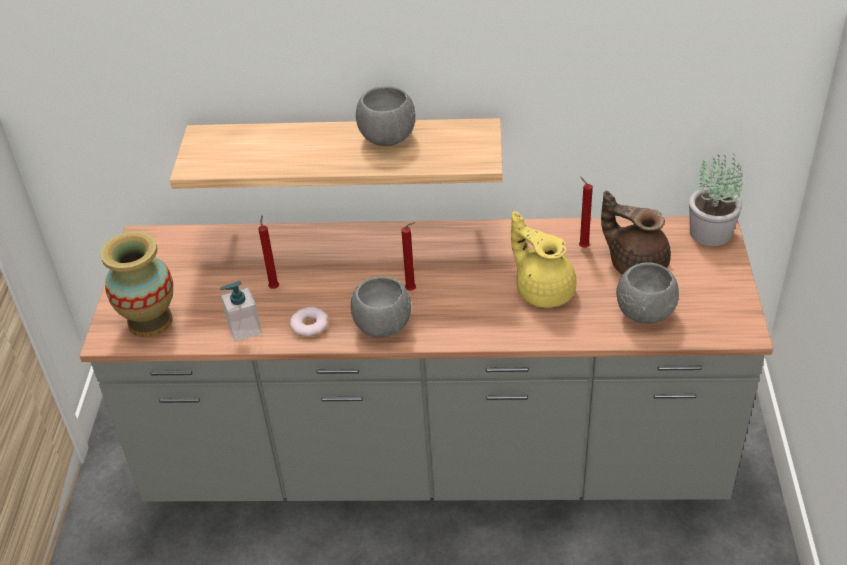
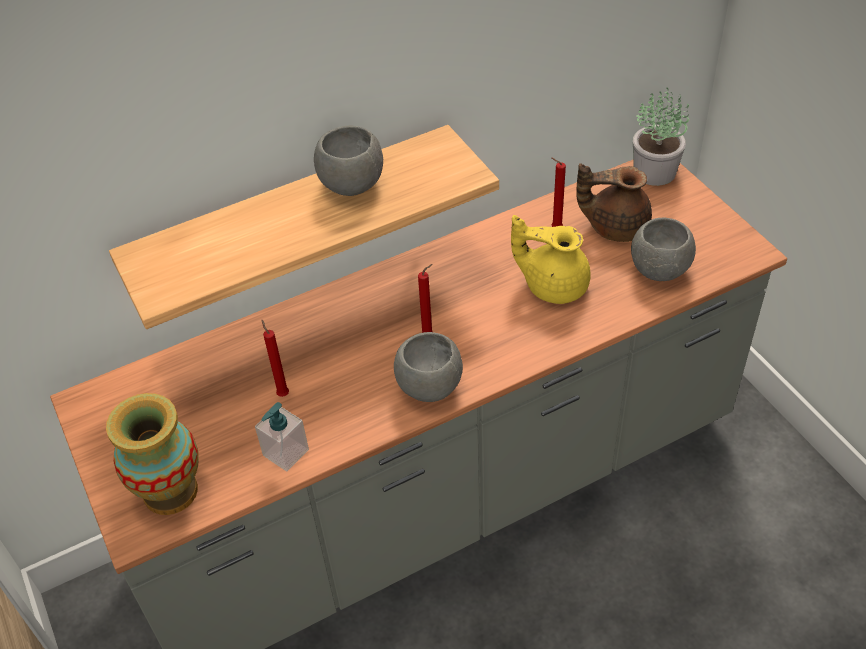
camera: 30 degrees left, 5 degrees up
donut [290,307,328,336] -> none

